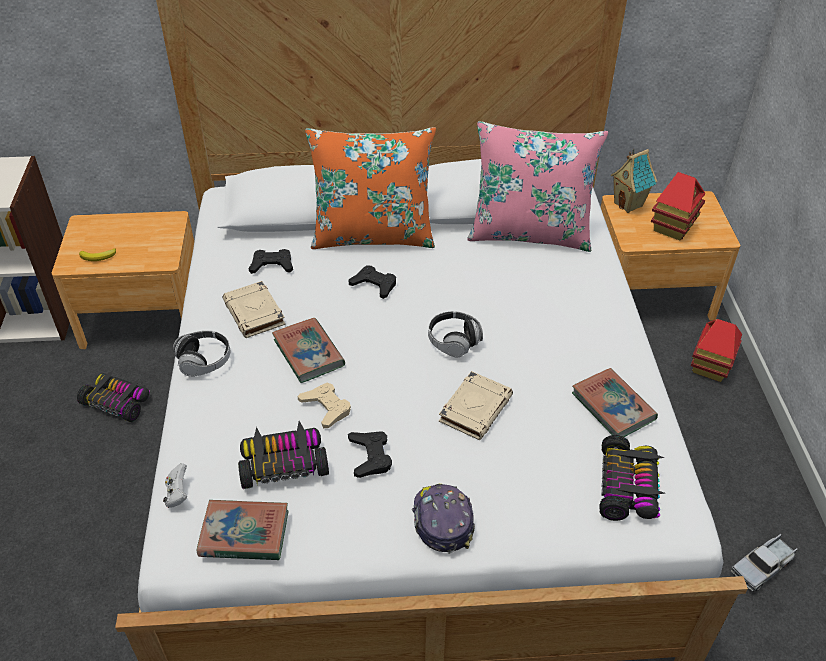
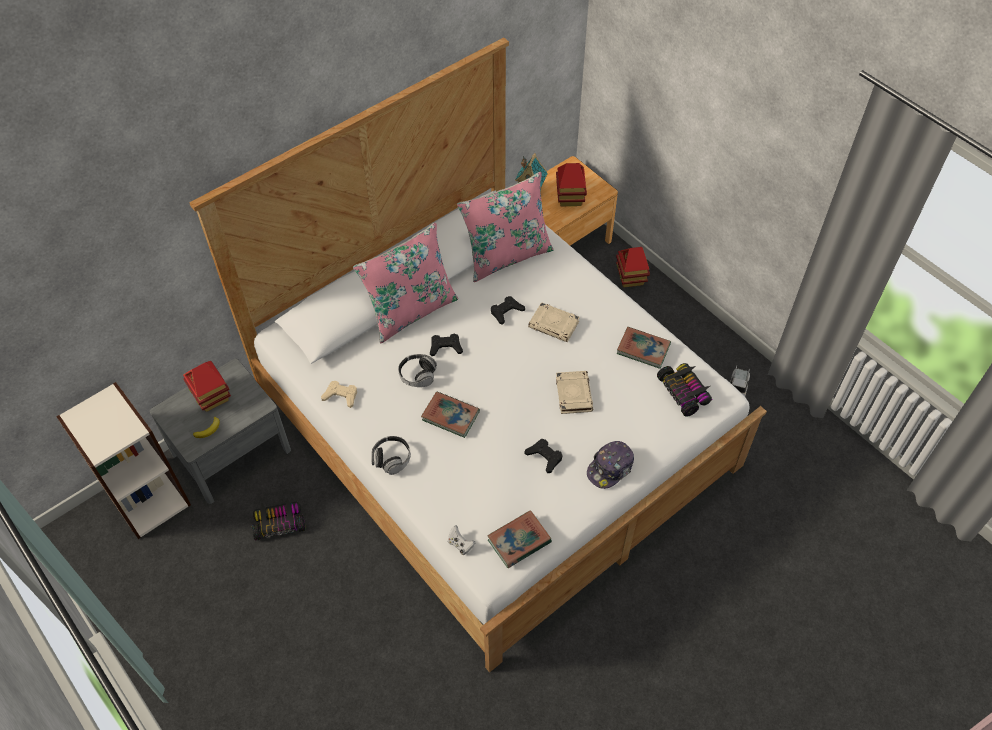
camera: 35 degrees left, 10 degrees up
brown nightstand [52,211,194,349] -> grey nightstand [150,359,291,504]
beige book [223,281,286,338] -> beige book moved to [528,302,580,342]
toy car [238,421,329,489] -> none
black game controller [249,249,293,274] -> black game controller moved to [491,296,525,325]
beige game controller [297,383,351,428] -> beige game controller moved to [321,381,357,408]
orange pillow [305,127,436,249] -> pink pillow [353,222,458,343]
cap [412,484,475,554] -> cap turned 90 degrees counterclockwise [587,441,634,489]
headphones [428,311,483,358] -> headphones moved to [398,354,437,387]
none -> toy house [183,361,231,412]

